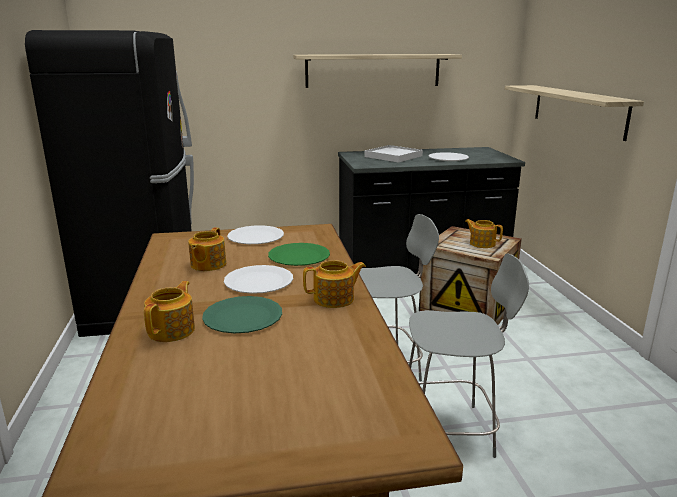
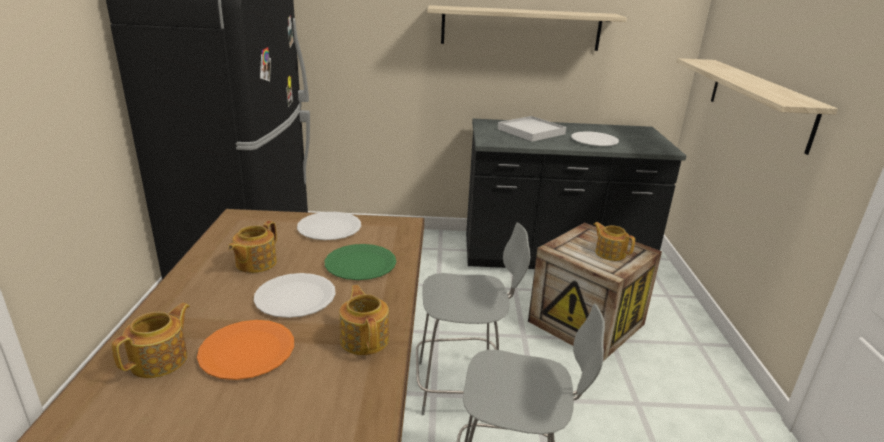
camera: 10 degrees right, 5 degrees up
green plate [202,296,282,333] -> orange plate [197,320,294,380]
teapot [303,260,366,308] -> teapot turned 105 degrees counterclockwise [339,285,389,355]

